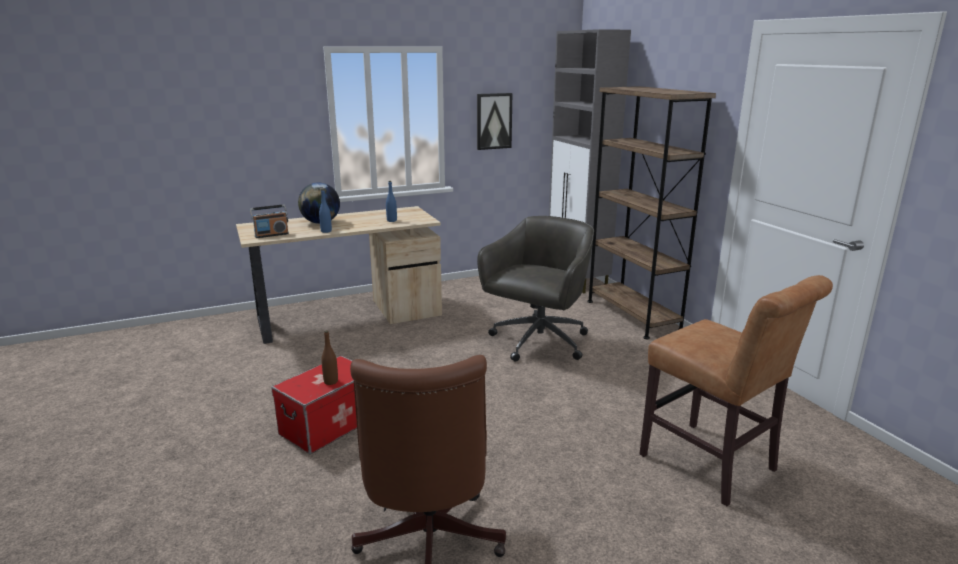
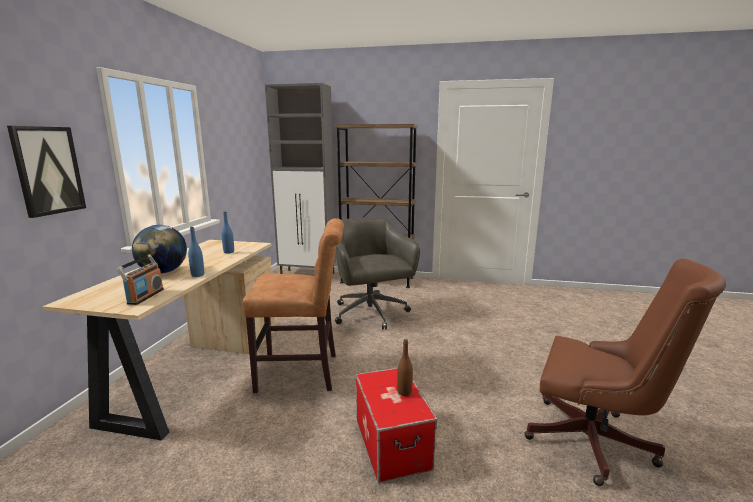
camera: 55 degrees left, 5 degrees down
picture [477,93,512,150] -> picture moved to [7,126,86,218]
brown chair [639,275,833,506] -> brown chair moved to [242,218,344,393]

